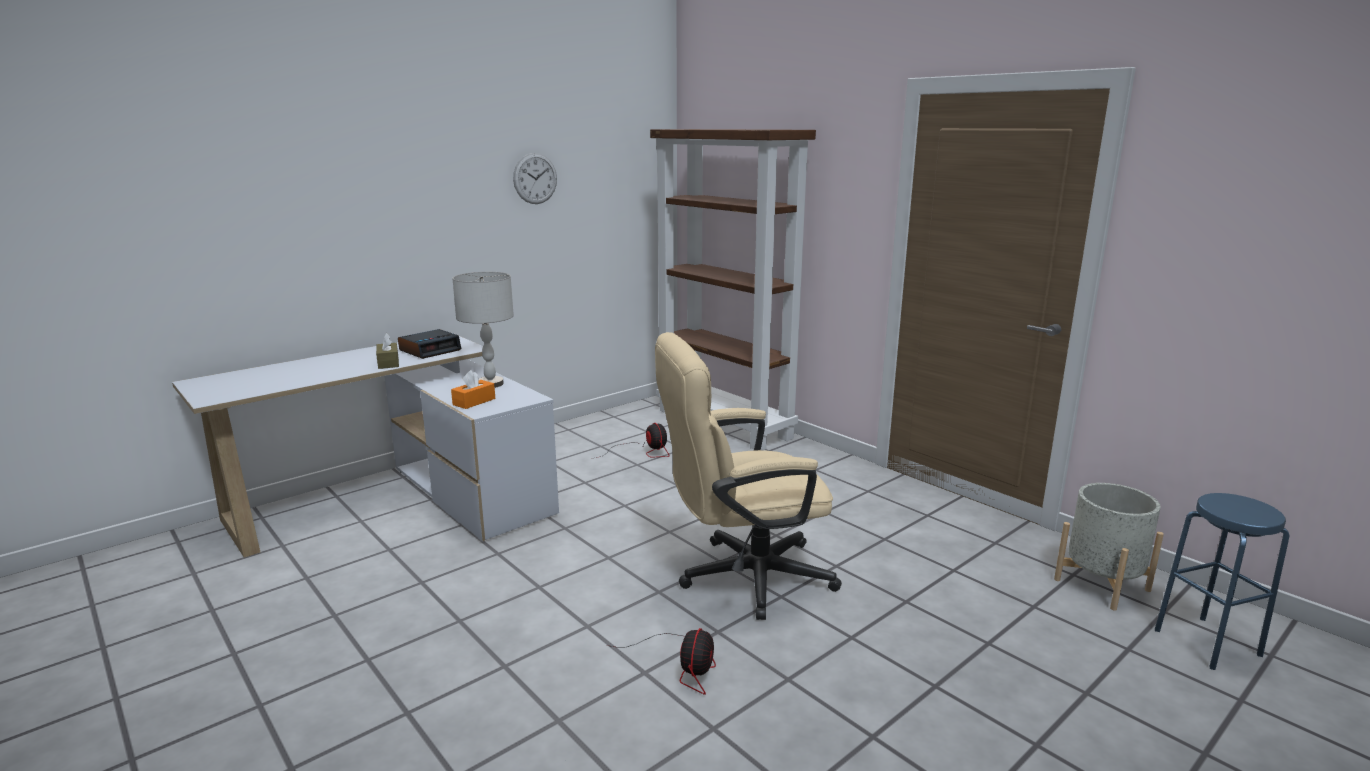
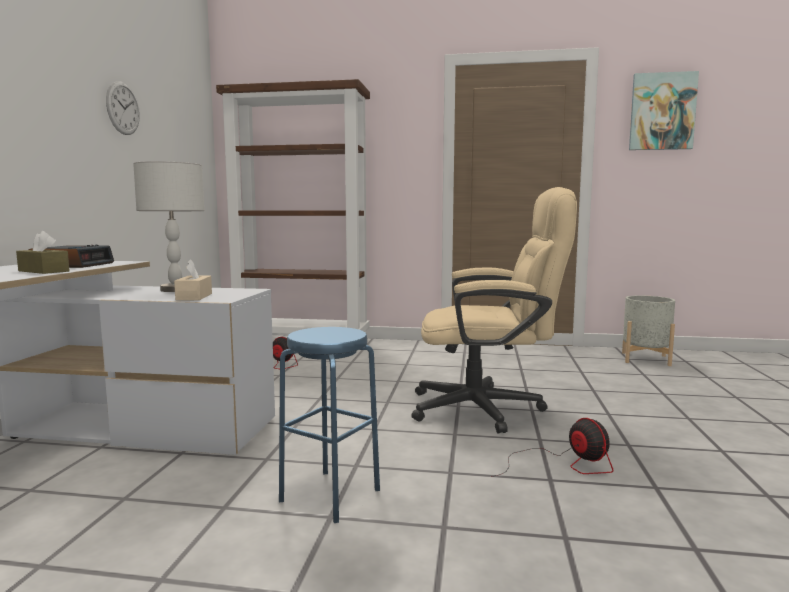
camera: 40 degrees left, 10 degrees down
orange tissue box [451,370,495,409] -> beige tissue box [174,259,212,301]
beige office chair [655,332,842,620] -> beige office chair turned 120 degrees counterclockwise [411,187,577,434]
blue stool [1155,493,1289,670] -> blue stool moved to [279,327,380,523]
none -> picture [629,71,699,150]

